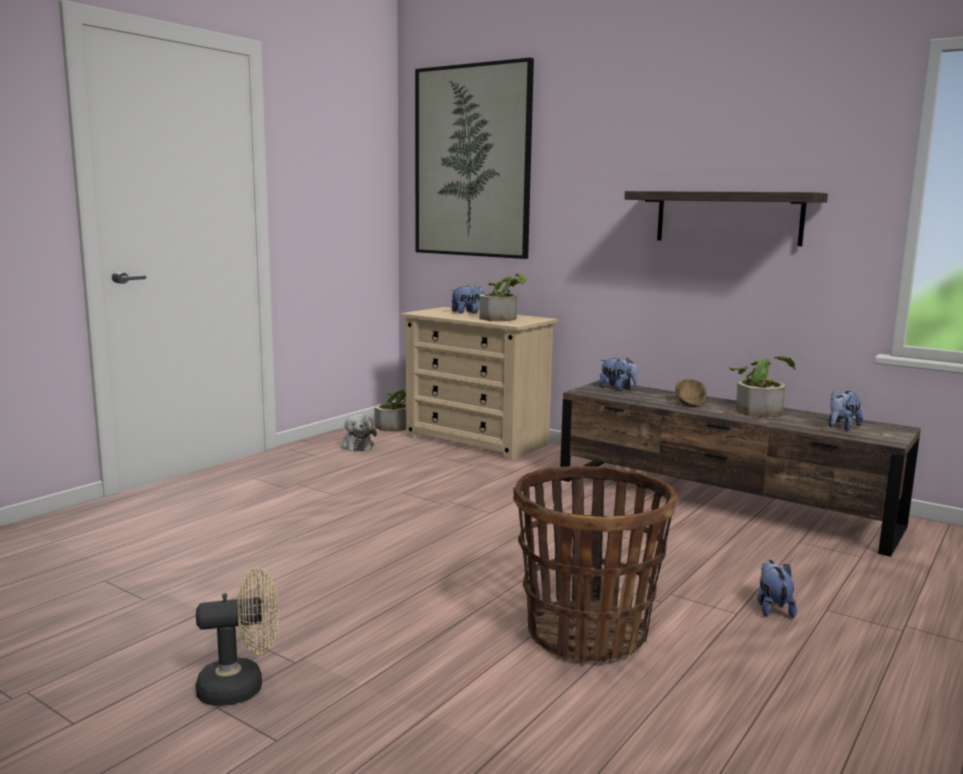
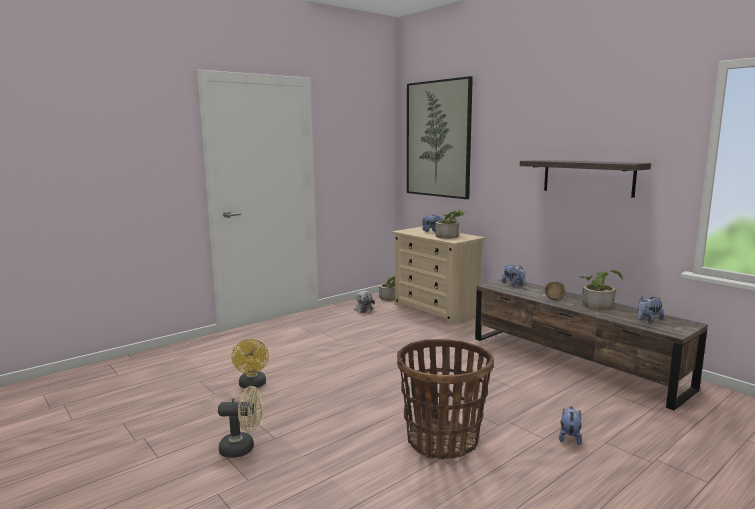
camera: 15 degrees right, 0 degrees up
none -> yellow fan [231,339,269,388]

